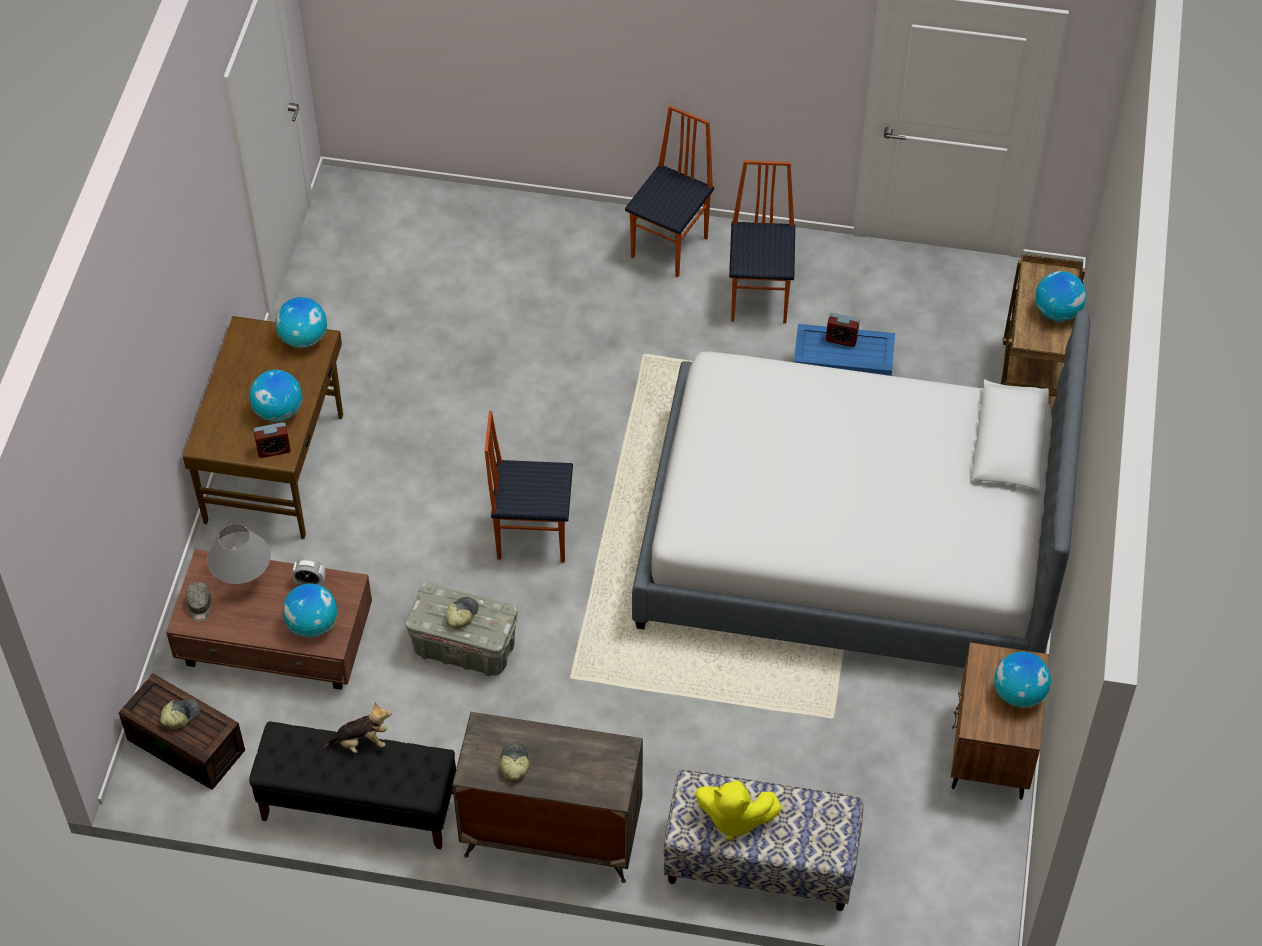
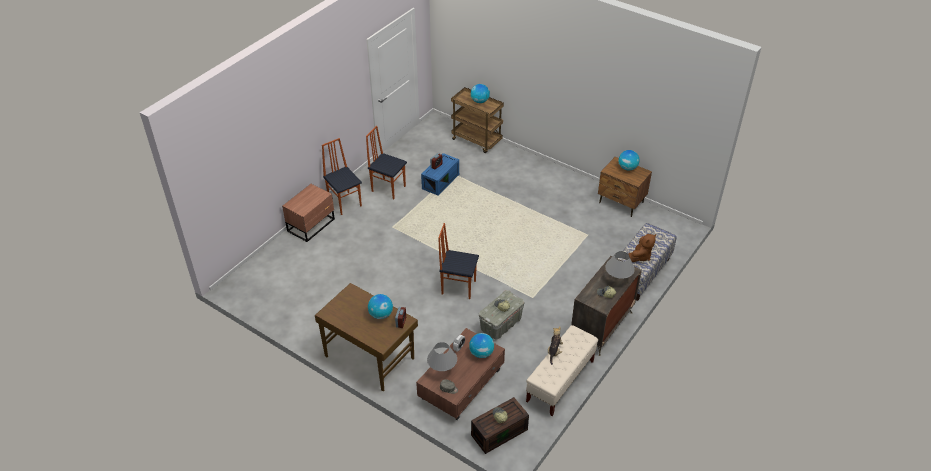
camera: 65 degrees left, 10 degrees down
black bench [249,721,456,849] -> beige bench [526,325,598,416]
globe [276,297,327,348] -> none
chair [485,411,573,563] -> chair turned 75 degrees clockwise [438,223,479,299]
bed [632,310,1090,668] -> none
yellow plush toy [695,780,782,840] -> brown plush toy [628,234,656,262]
none -> brown nightstand [282,184,335,242]
none -> grey table lamp [605,251,635,279]

